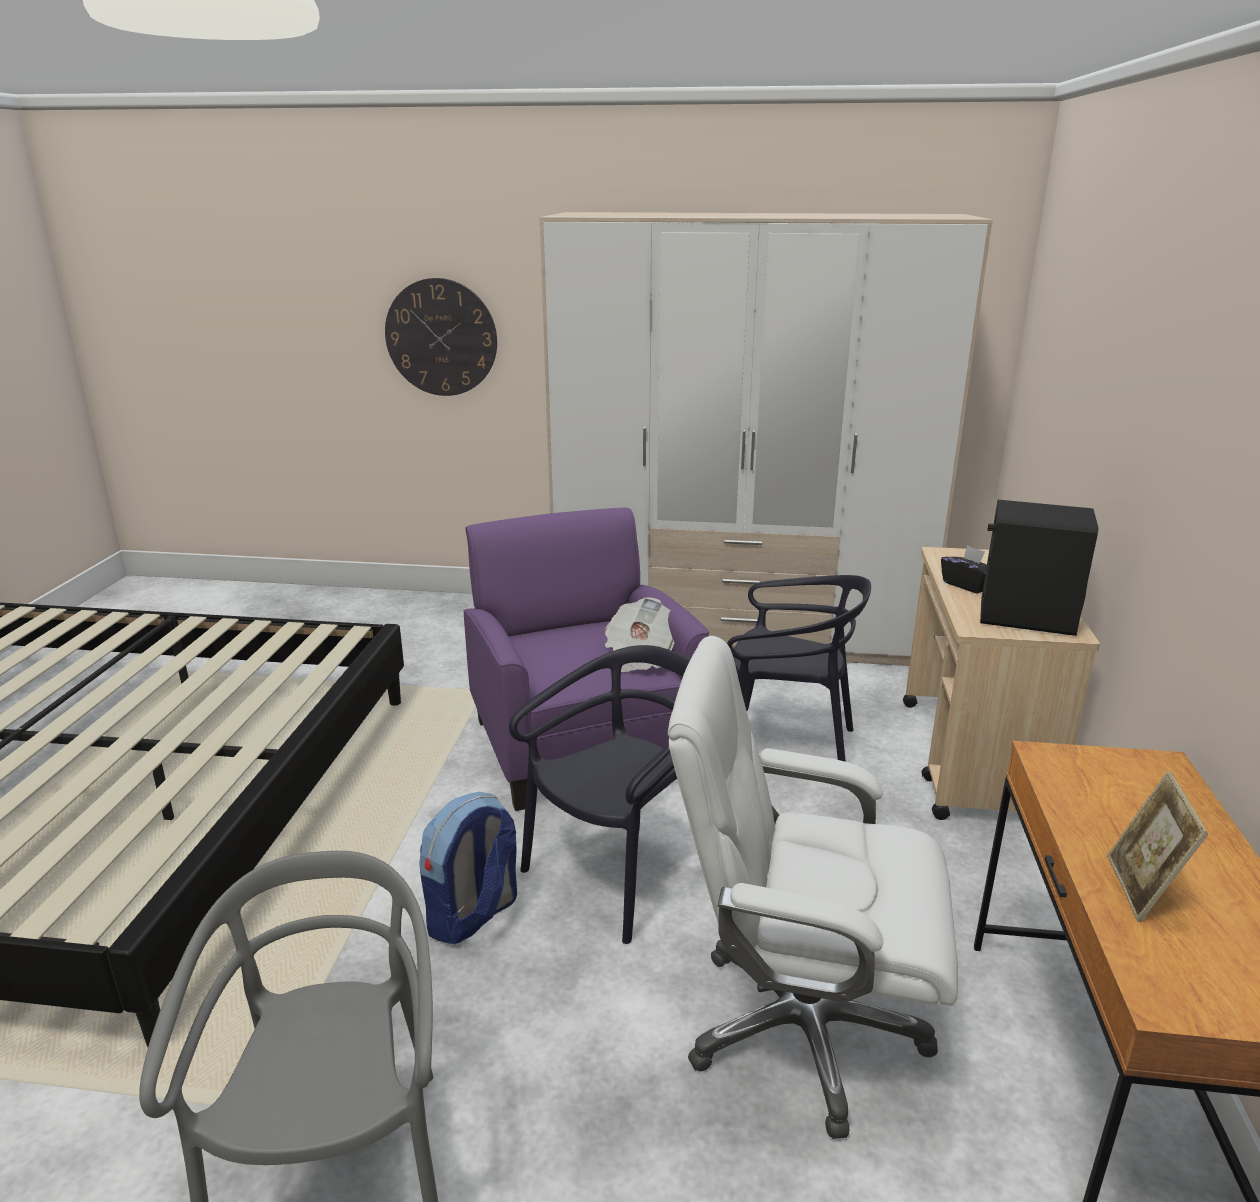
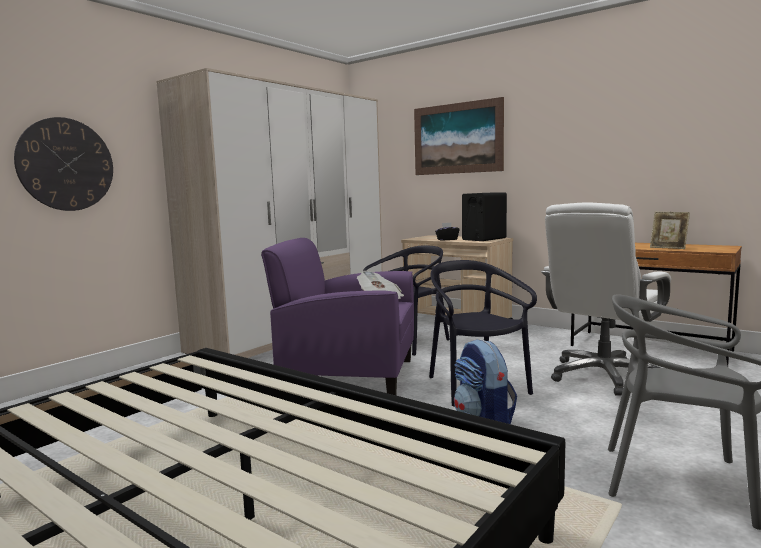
camera: 60 degrees left, 15 degrees down
none -> picture [414,97,504,175]

